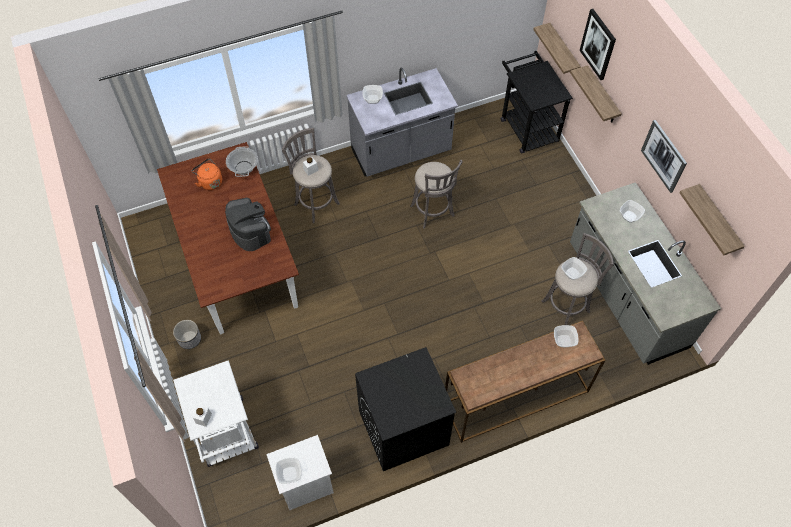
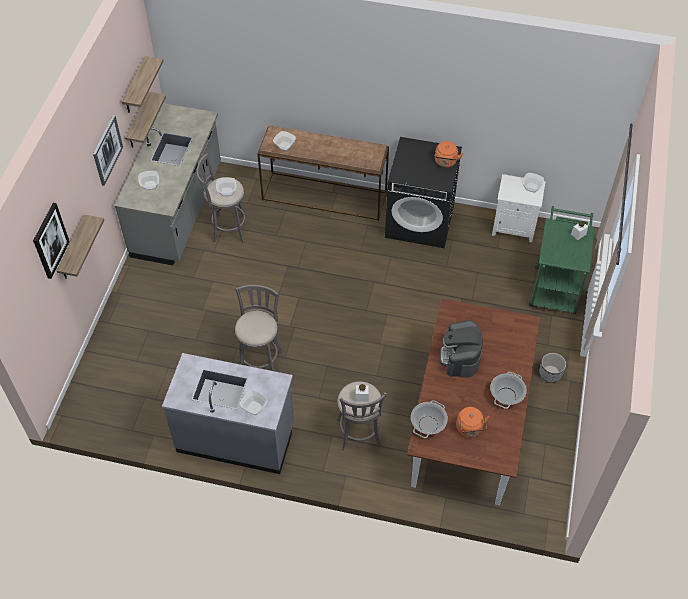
camera: 145 degrees left, 5 degrees down
white cart [173,360,259,467] -> green cart [529,206,595,314]
black cart [501,51,573,153] -> none
shelf [533,23,581,77] -> shelf moved to [125,92,166,148]
none -> orange kettle [435,141,463,168]
none -> cooking pot [490,372,527,409]

